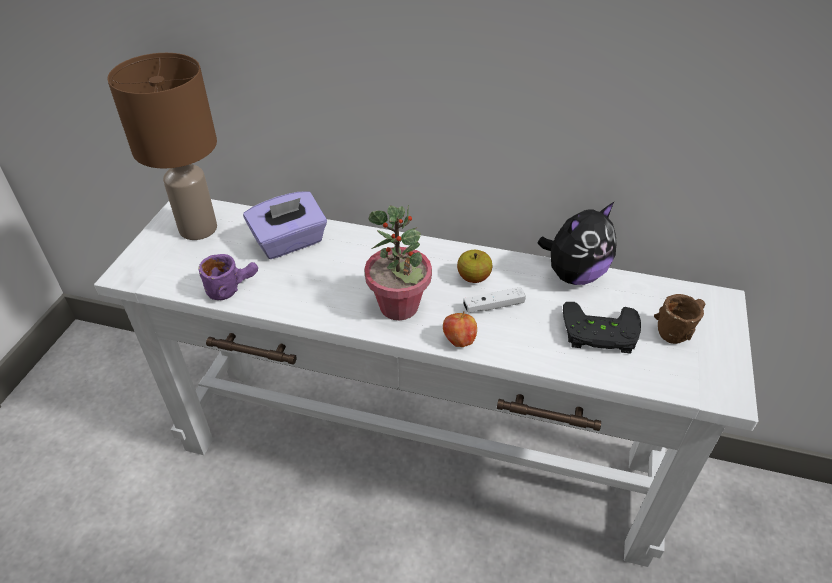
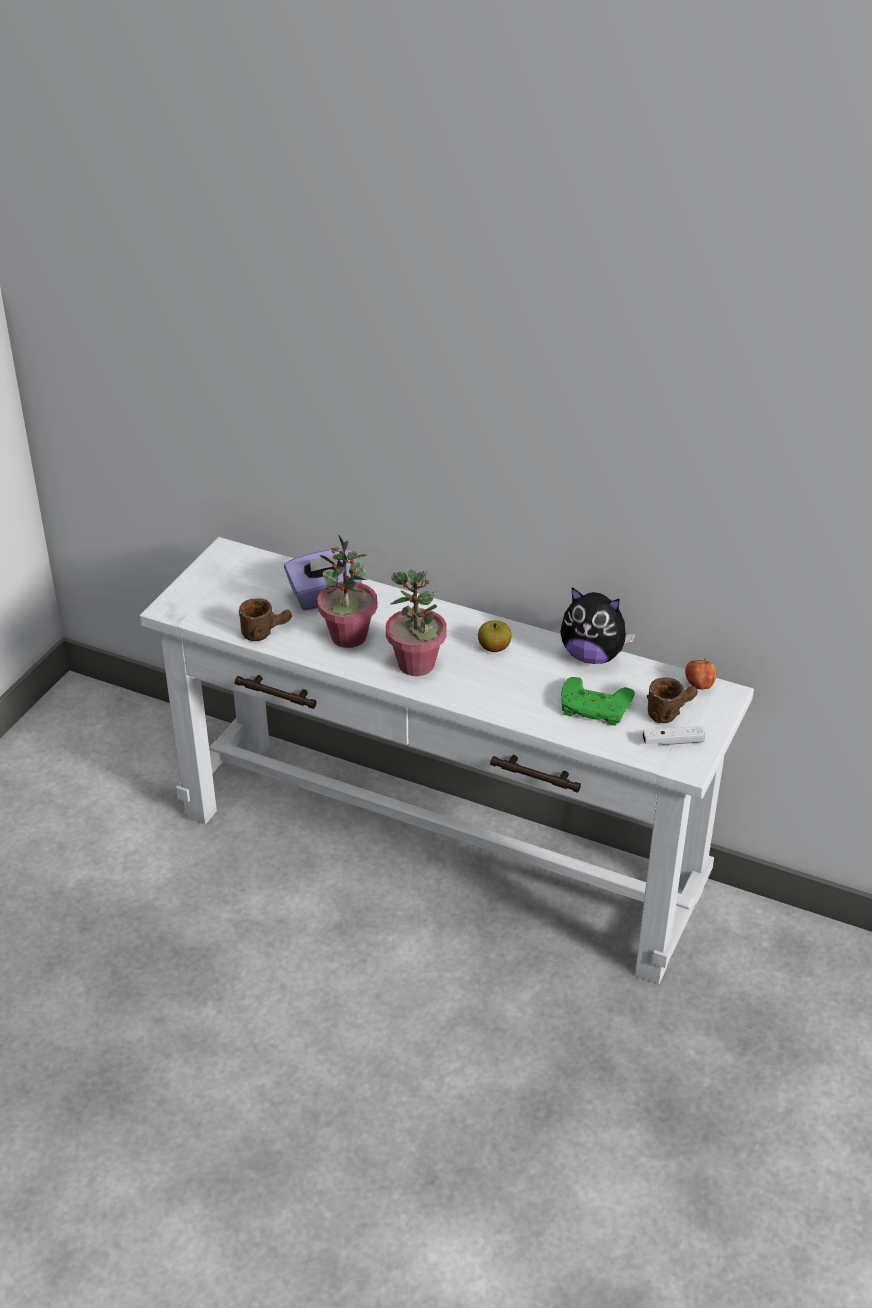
camera: 10 degrees right, 5 degrees down
brown table lamp [107,53,217,240] -> none
purple mug [198,254,258,300] -> brown mug [239,599,292,641]
apple [443,311,477,347] -> apple moved to [685,658,716,690]
white game controller [463,287,526,313] -> white game controller moved to [643,726,705,745]
plush toy [538,202,617,285] -> plush toy turned 45 degrees clockwise [560,587,636,664]
black game controller [563,302,641,354] -> green game controller [561,677,635,726]
none -> potted plant [318,535,378,648]

